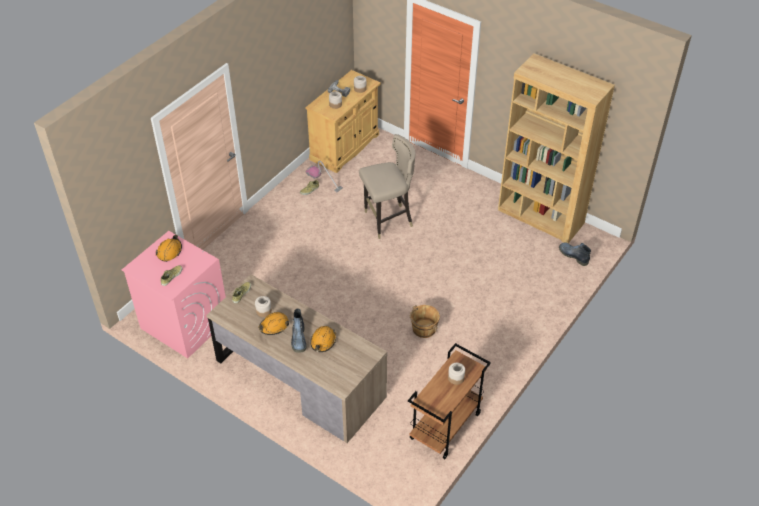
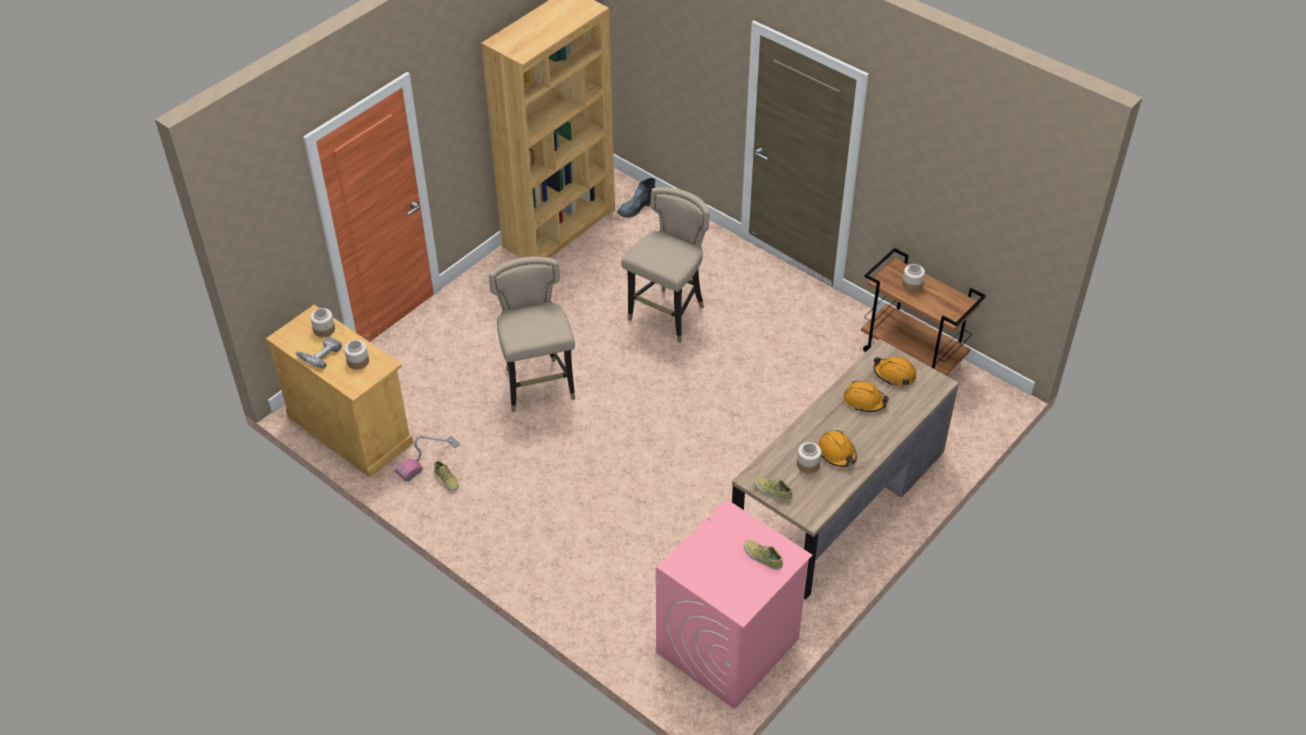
camera: 85 degrees left, 0 degrees up
orange hard hat [156,235,182,262] -> orange hard hat moved to [874,356,916,386]
boot [291,308,306,352] -> none
brown bucket [410,305,440,338] -> none
none -> beige stool [621,187,710,343]

